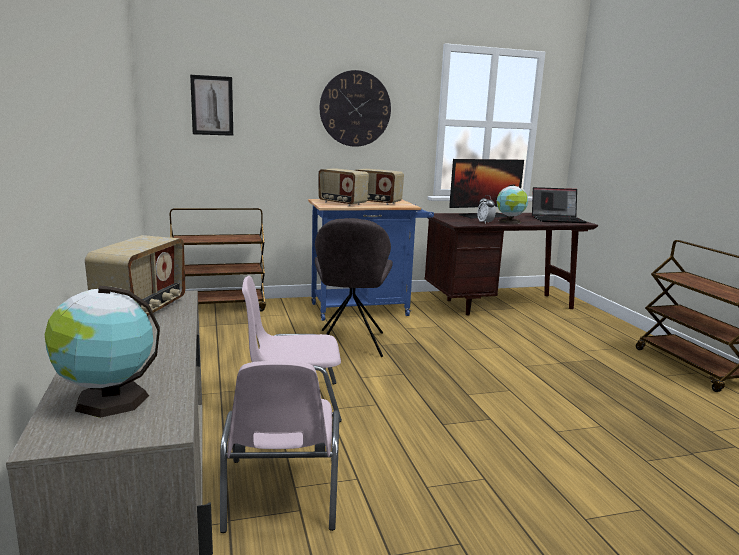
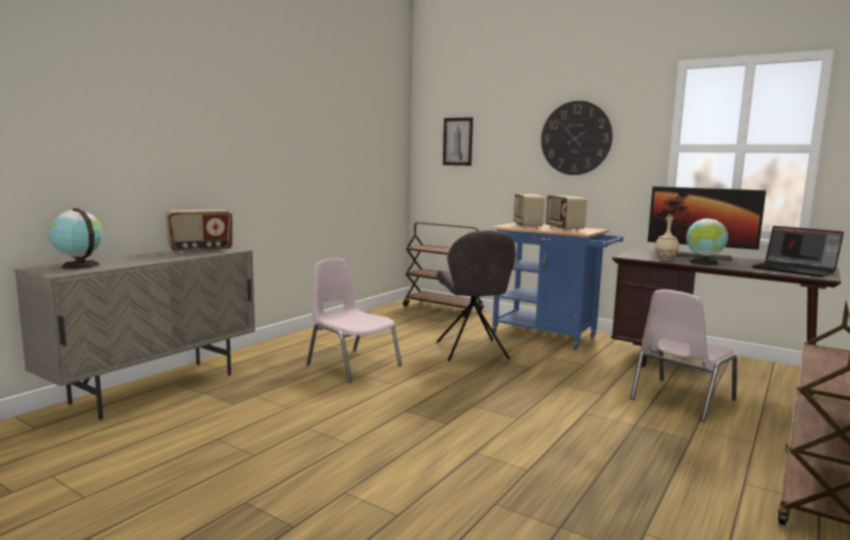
camera: 50 degrees right, 5 degrees down
pink chair [220,361,339,533] -> pink chair moved to [630,289,737,422]
grey chair [315,218,393,357] -> grey chair turned 60 degrees counterclockwise [437,230,516,361]
alarm clock [477,195,496,224] -> beige bottle [655,215,679,260]

